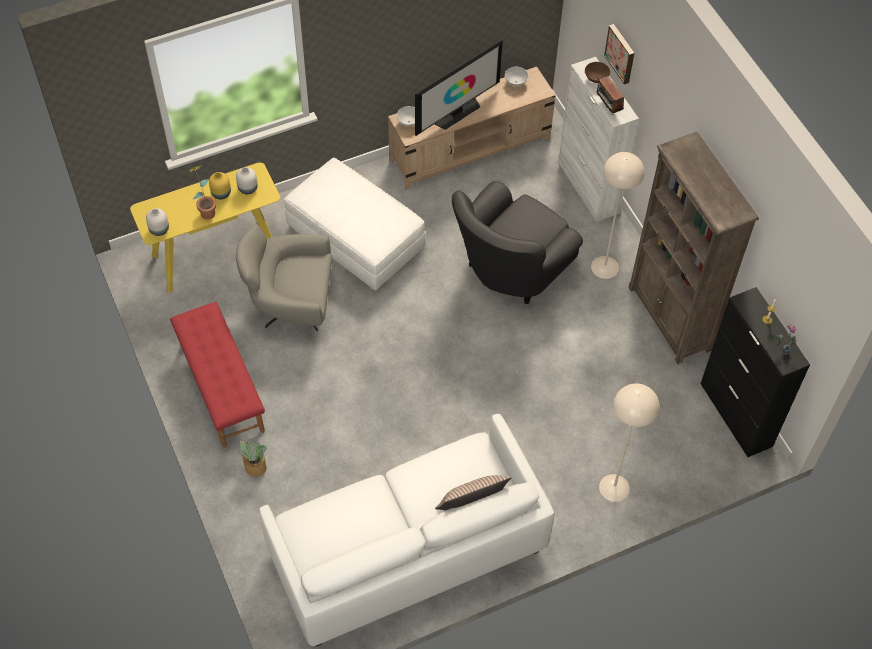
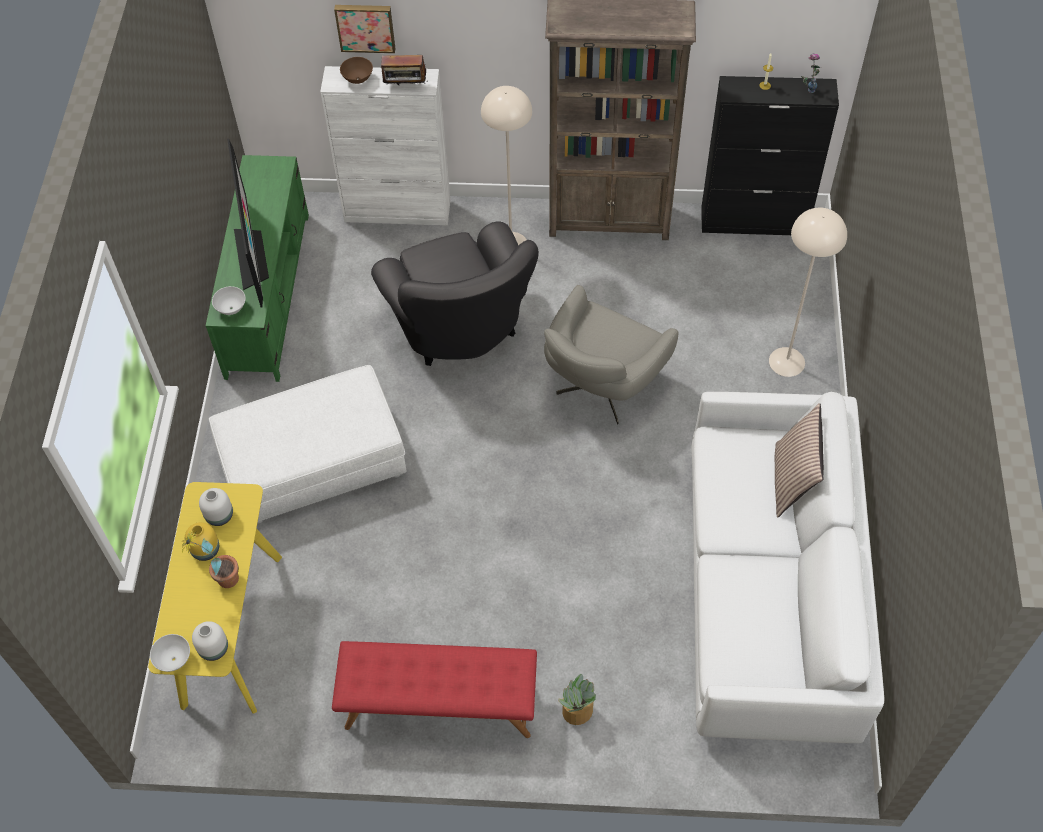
camera: 60 degrees left, 0 degrees up
grey armchair [236,224,332,331] -> grey armchair moved to [544,285,679,425]
beige tv stand [388,67,556,190] -> green tv stand [205,155,309,382]
white bowl [505,67,528,87] -> white bowl moved to [150,634,190,672]

